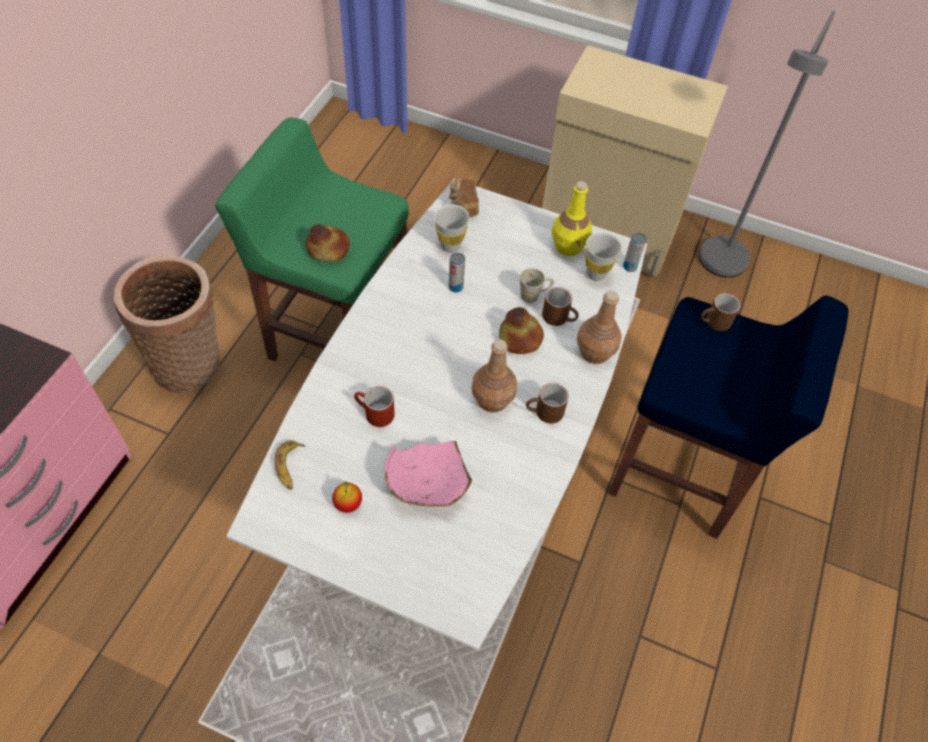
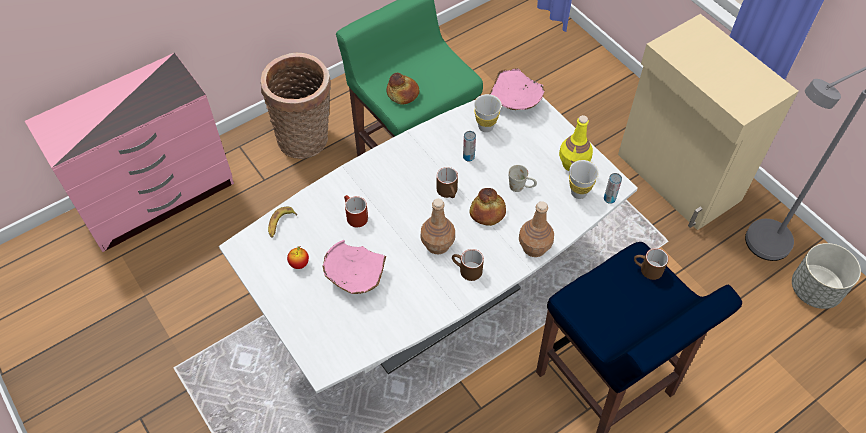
camera: 35 degrees right, 0 degrees up
bread [449,178,479,217] -> pink bowl [490,68,545,110]
brown mug [542,287,579,326] -> brown mug moved to [437,167,458,198]
none -> grey planter [792,243,861,309]

